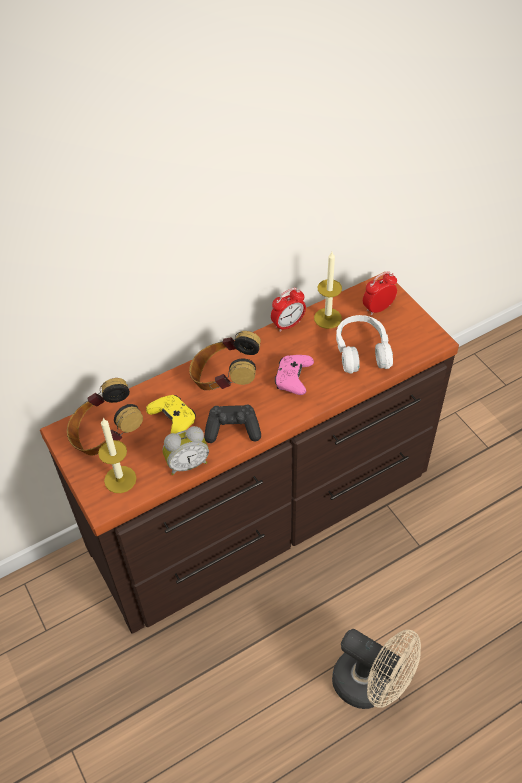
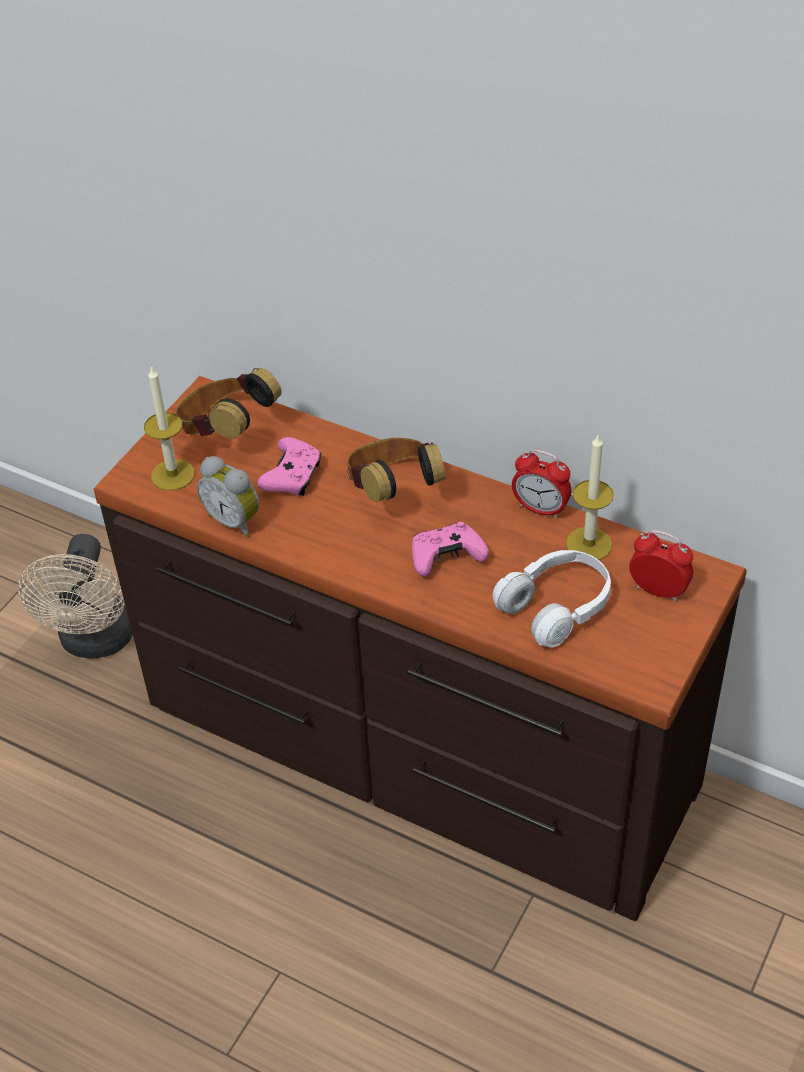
camera: 60 degrees right, 5 degrees down
yellow game controller [146,395,196,434] -> pink game controller [258,437,321,496]
black game controller [204,405,261,443] -> none
beige fan [332,629,421,709] -> beige fan moved to [18,534,133,658]

